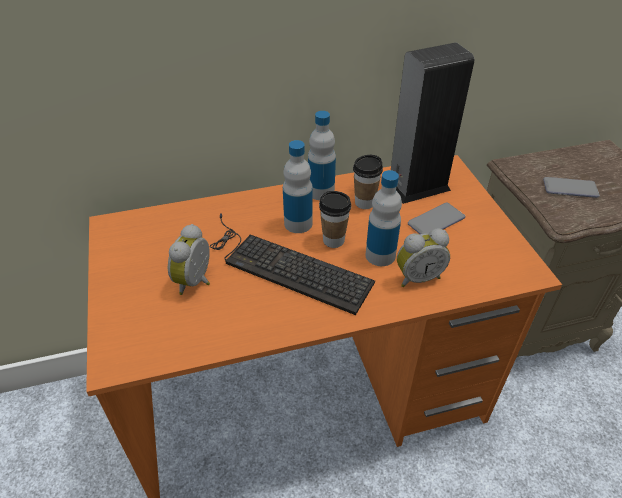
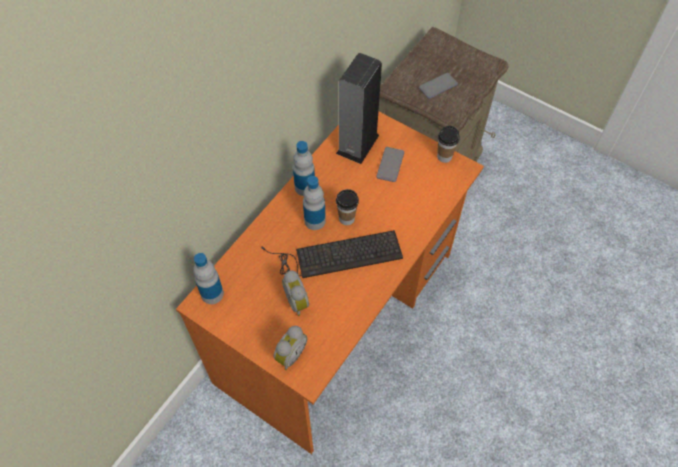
camera: 40 degrees left, 15 degrees up
cup [353,155,383,209] -> cup moved to [437,126,460,163]
bottle [365,170,402,266] -> bottle moved to [193,253,224,304]
alarm clock [397,229,450,287] -> alarm clock moved to [274,326,307,370]

